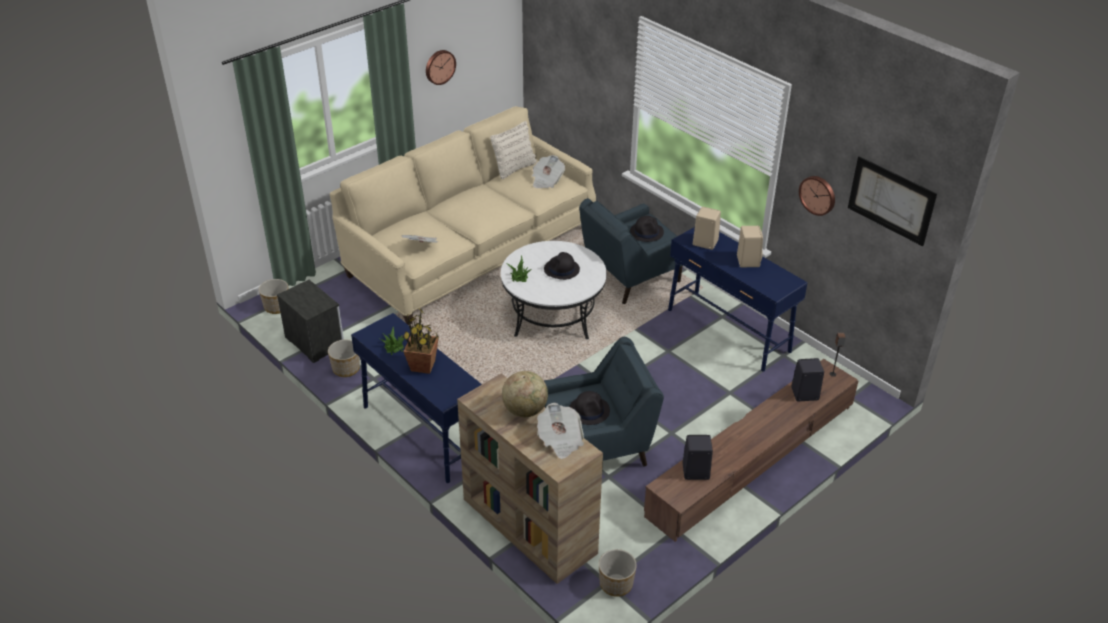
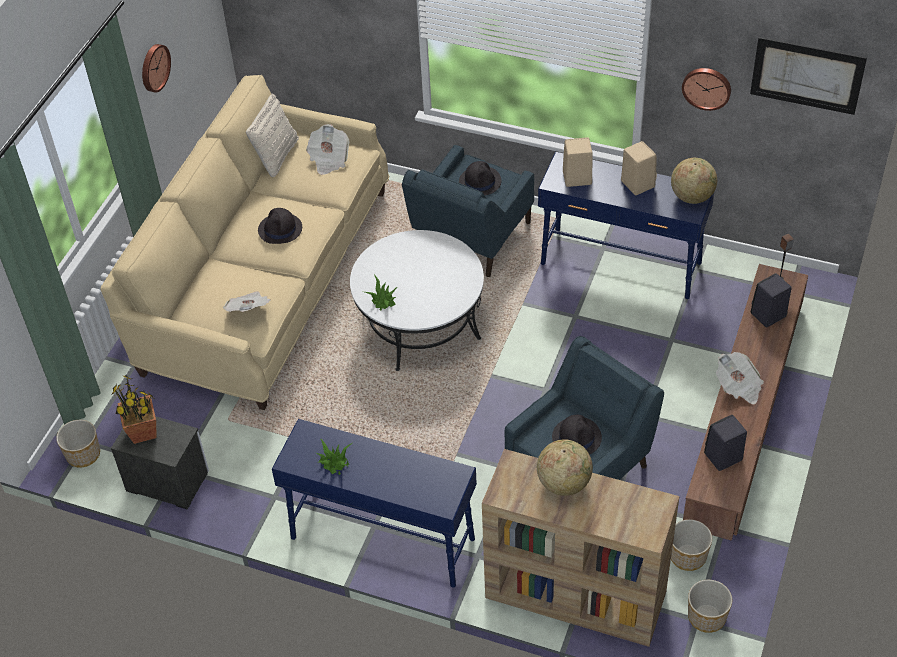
camera: 25 degrees left, 10 degrees up
planter [328,339,360,377] -> planter moved to [671,519,712,571]
potted plant [403,308,439,374] -> potted plant moved to [111,375,157,444]
newspaper [537,403,584,459] -> newspaper moved to [716,352,764,405]
black hat [544,252,580,280] -> black hat moved to [258,208,302,244]
none -> globe [671,158,717,204]

